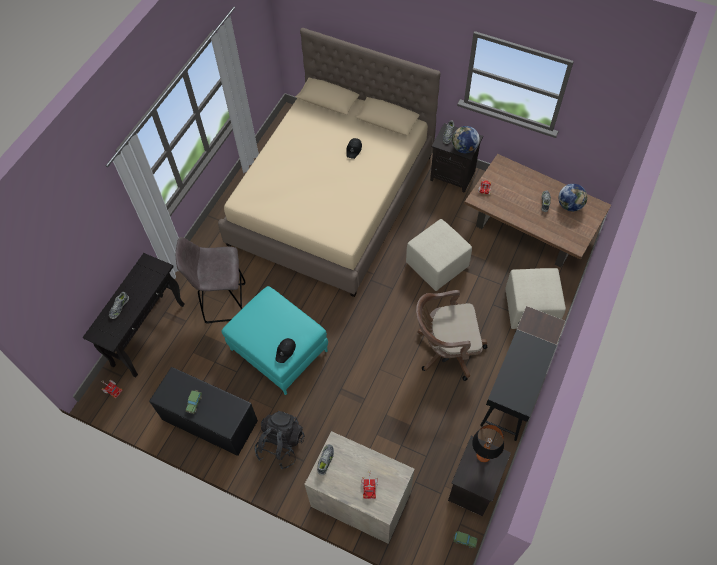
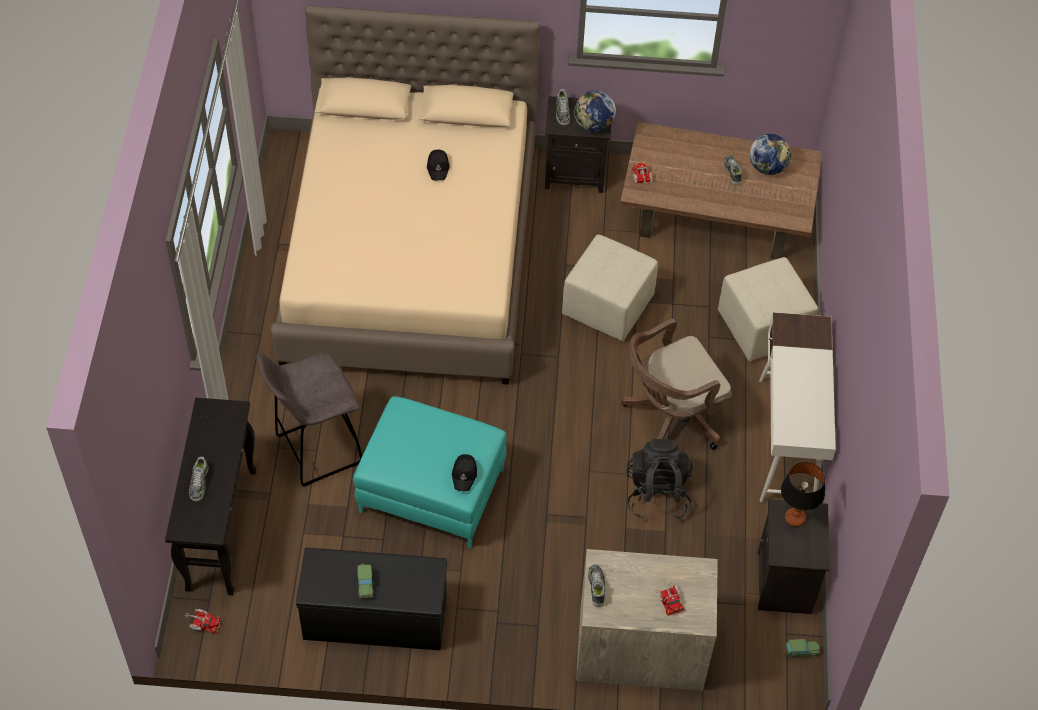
camera: 25 degrees left, 5 degrees down
black backpack [255,411,305,469] -> black backpack moved to [626,439,693,520]
black desk [480,306,566,441] -> white desk [759,312,836,502]

